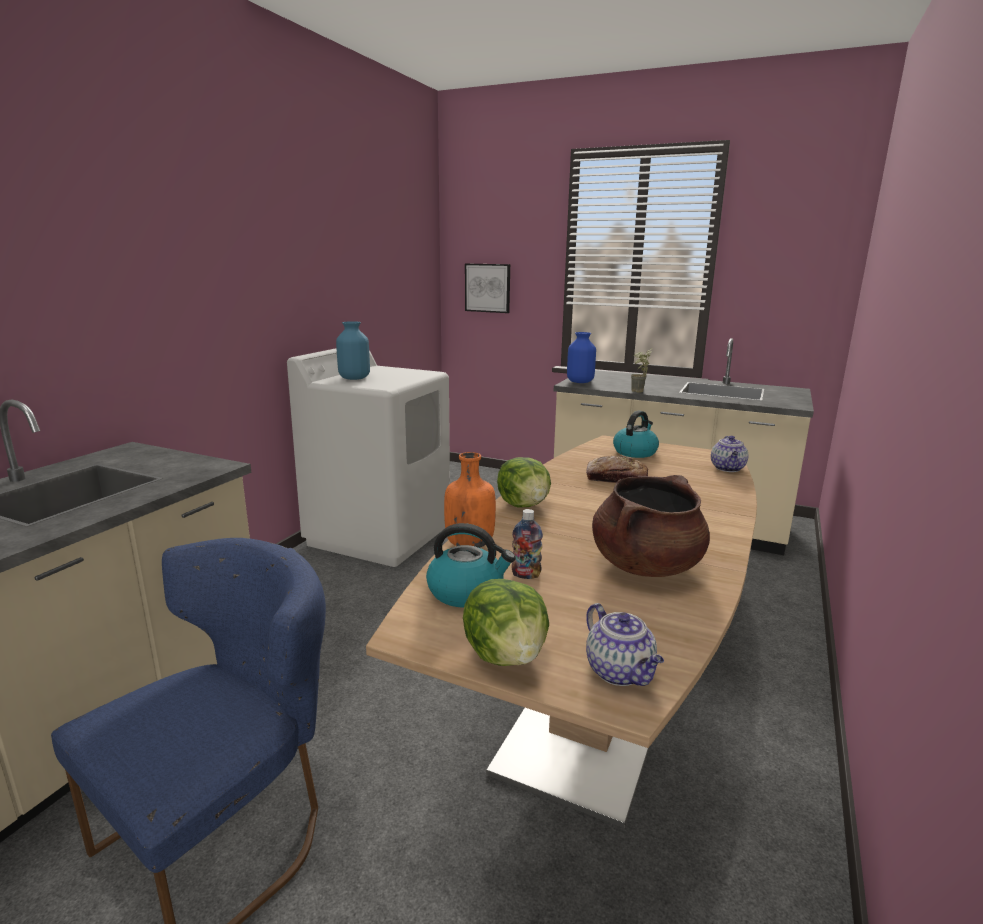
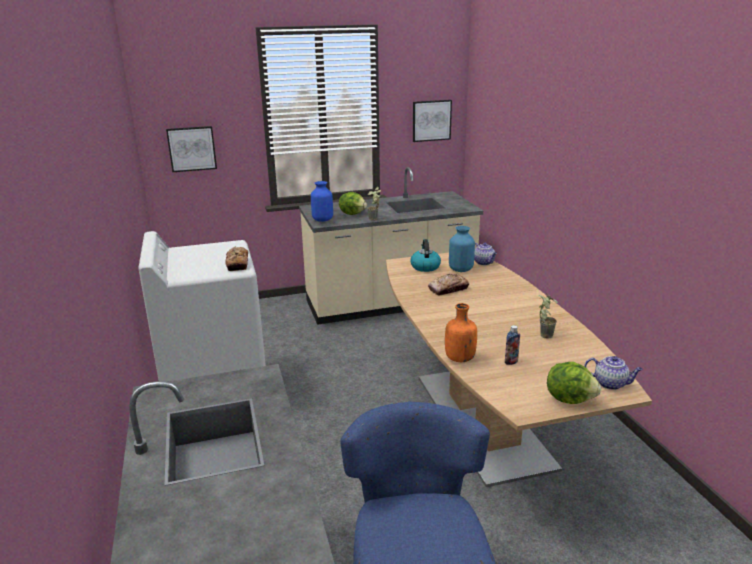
camera: 40 degrees left, 5 degrees up
blue vase [336,321,370,380] -> blue vase moved to [449,226,475,272]
kettle [426,523,515,607] -> none
lettuce [497,457,551,508] -> lettuce moved to [339,192,367,215]
brown cooking pot [592,475,710,577] -> potted plant [538,293,558,339]
none -> bread [225,246,248,271]
none -> picture [413,100,452,142]

